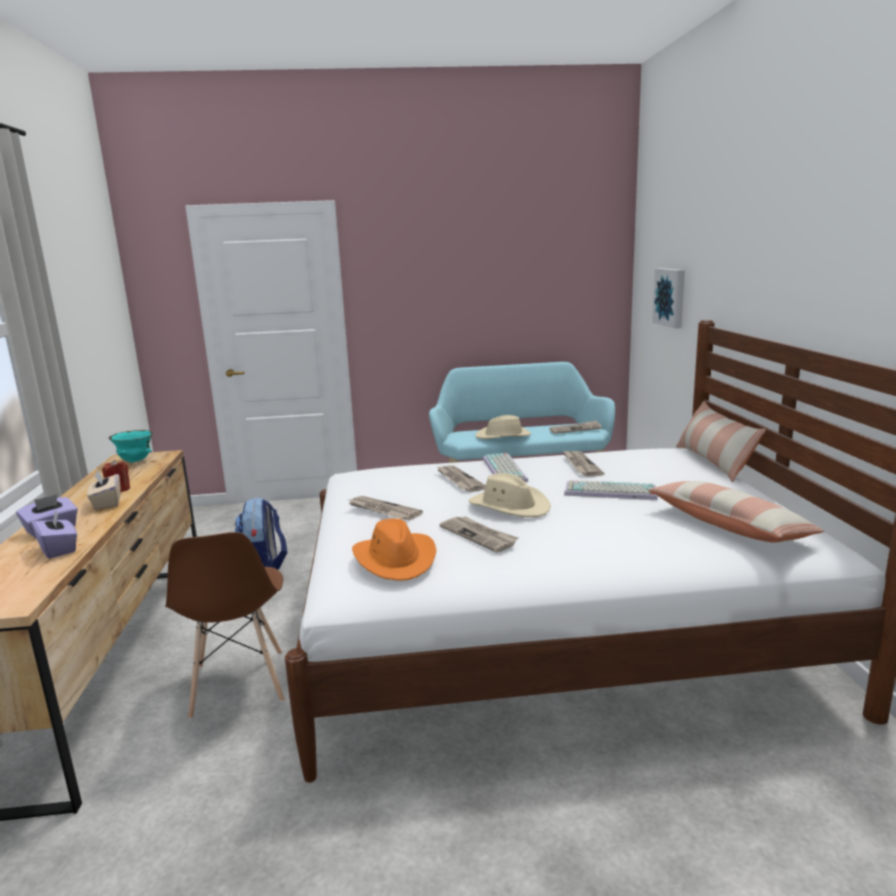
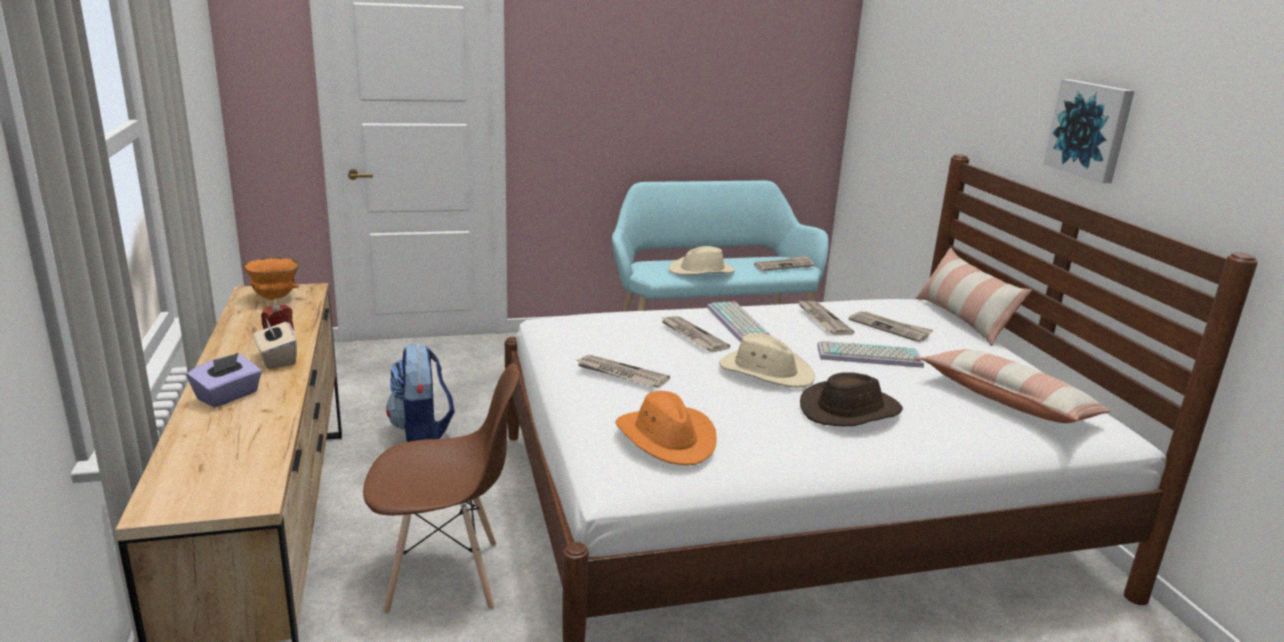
camera: 10 degrees left, 5 degrees up
purple tissue box [32,509,77,559] -> none
turquoise bowl [109,430,153,463] -> orange bowl [243,257,300,300]
brown chair [165,532,284,720] -> brown chair turned 75 degrees counterclockwise [363,363,519,614]
newspaper [439,516,518,552] -> newspaper moved to [848,311,934,342]
picture [652,268,685,329] -> picture moved to [1043,79,1134,183]
none -> brown hat [800,372,903,426]

